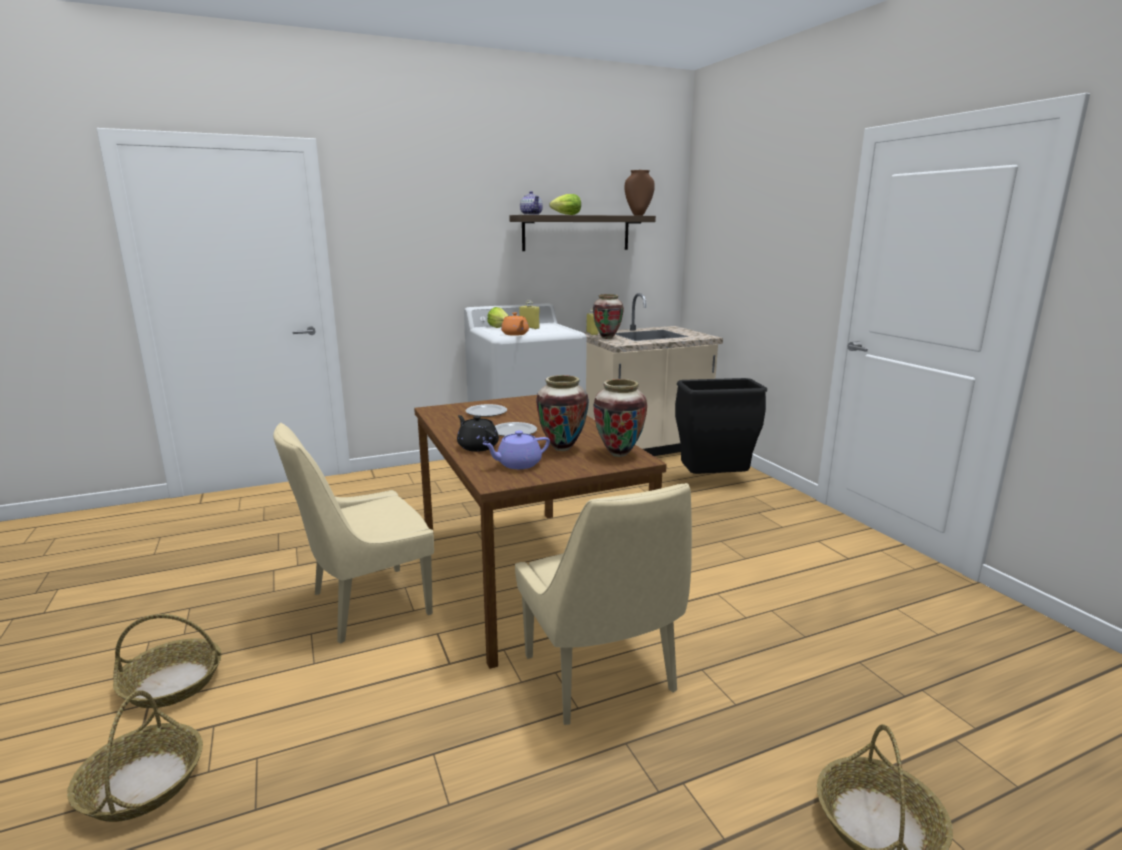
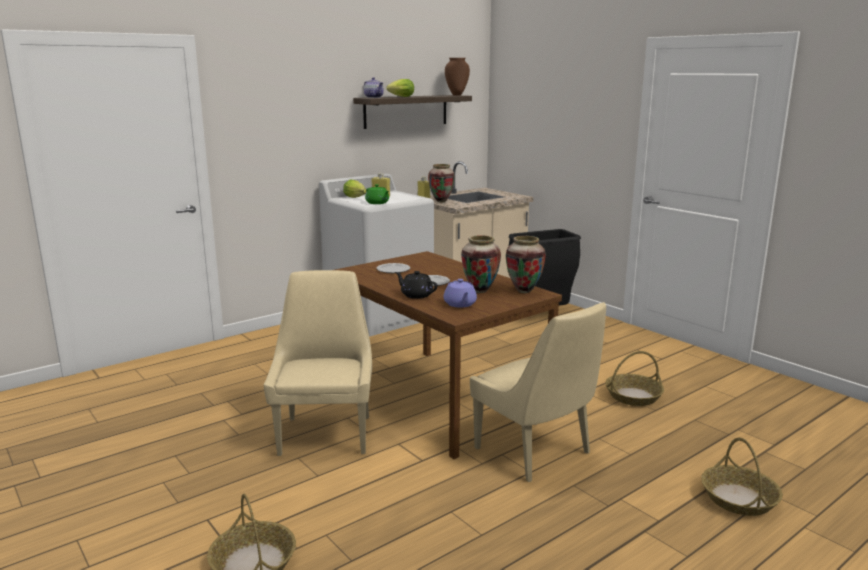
camera: 15 degrees left, 0 degrees up
basket [113,614,222,708] -> basket moved to [605,351,664,406]
beige chair [273,423,434,644] -> beige chair turned 135 degrees clockwise [264,270,372,456]
purple teapot [483,431,550,469] -> purple teapot turned 60 degrees counterclockwise [444,279,477,308]
orange teapot [501,312,529,336] -> green teapot [365,184,389,204]

